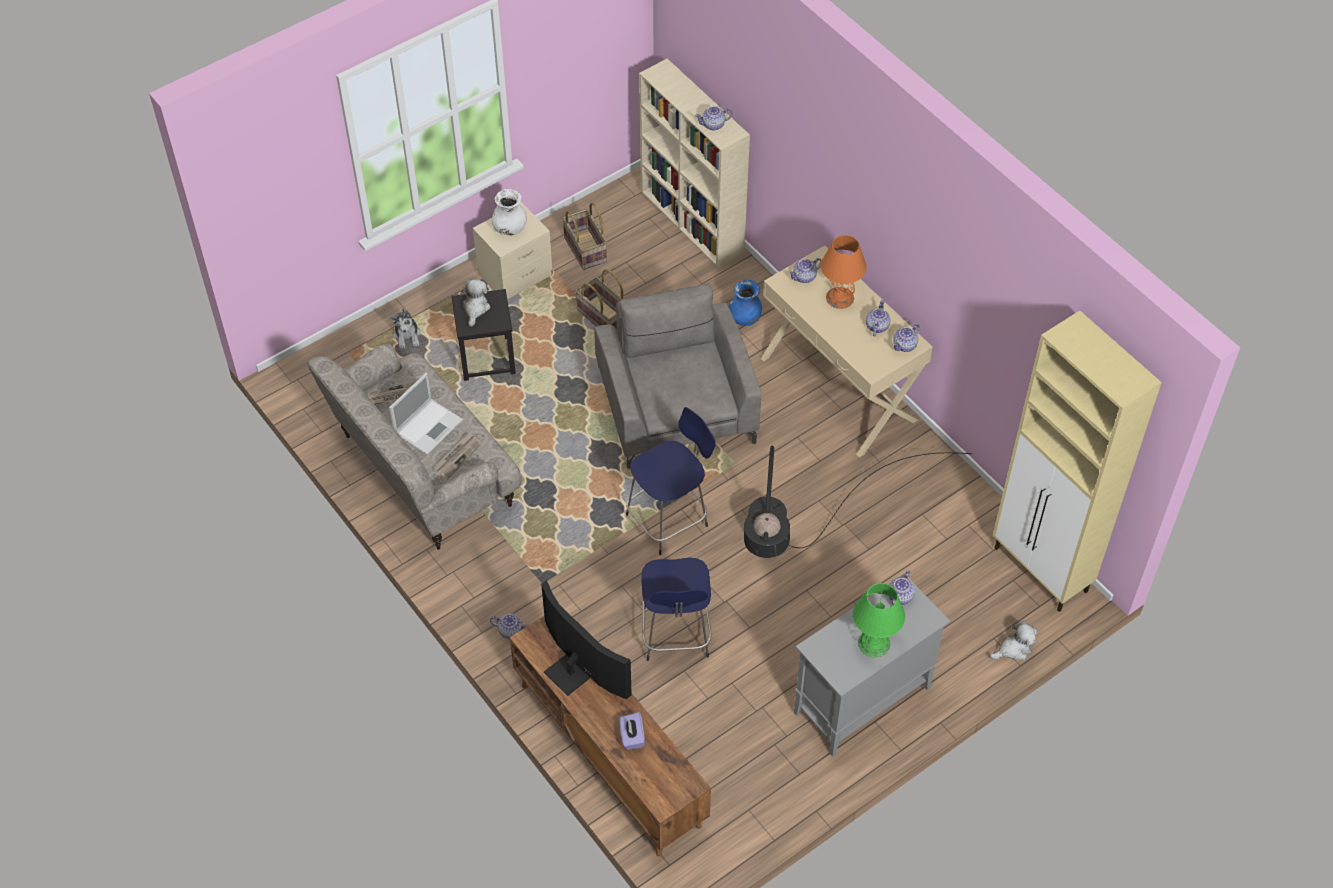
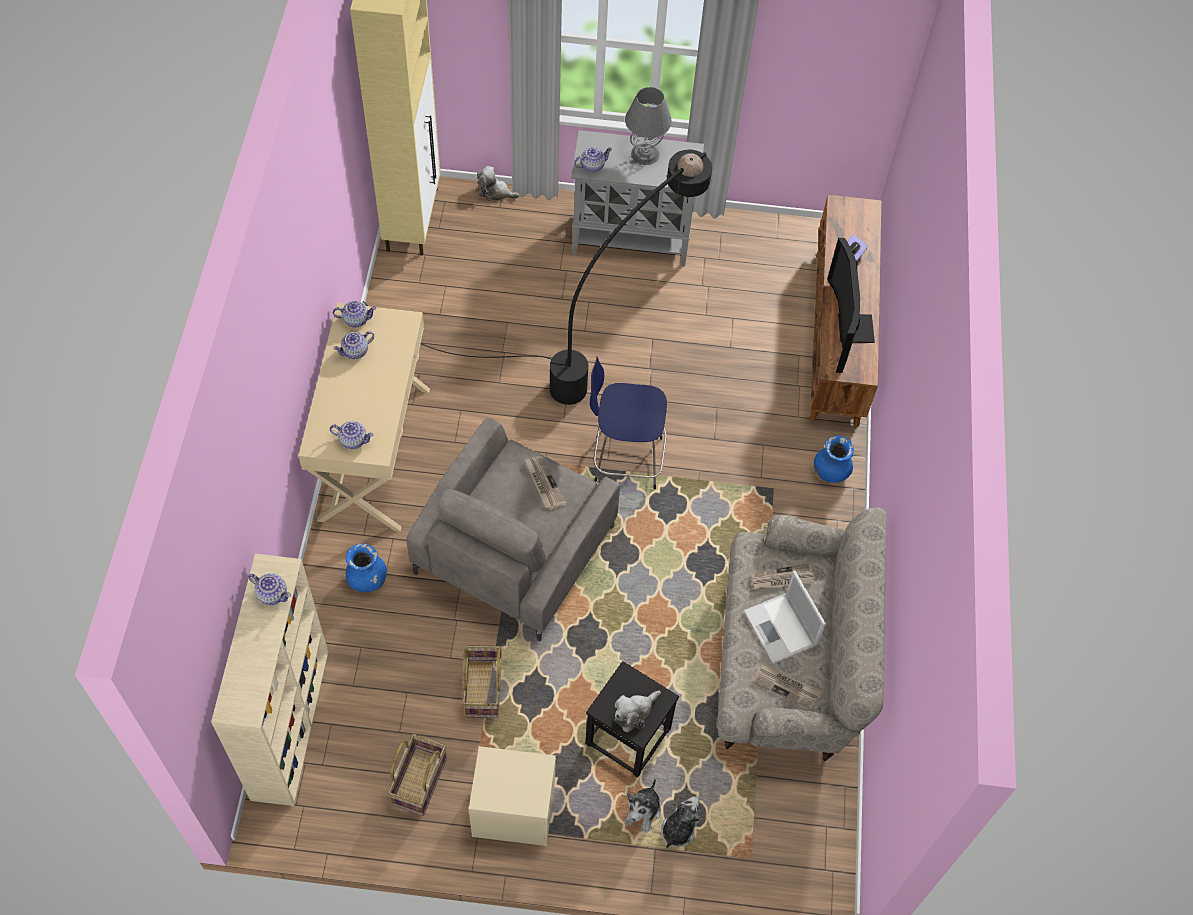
camera: 140 degrees left, 5 degrees up
laptop [389,373,463,455] -> laptop turned 105 degrees counterclockwise [744,571,826,664]
teapot [490,613,529,639] -> blue vase [814,435,854,483]
white vase [492,189,527,236] -> none
blue stool [641,558,712,661] -> none
orange table lamp [821,235,867,309] -> none
green table lamp [853,583,905,657] -> grey table lamp [625,87,672,165]
none -> newspaper [525,456,567,510]
none -> plush toy [625,779,661,833]

